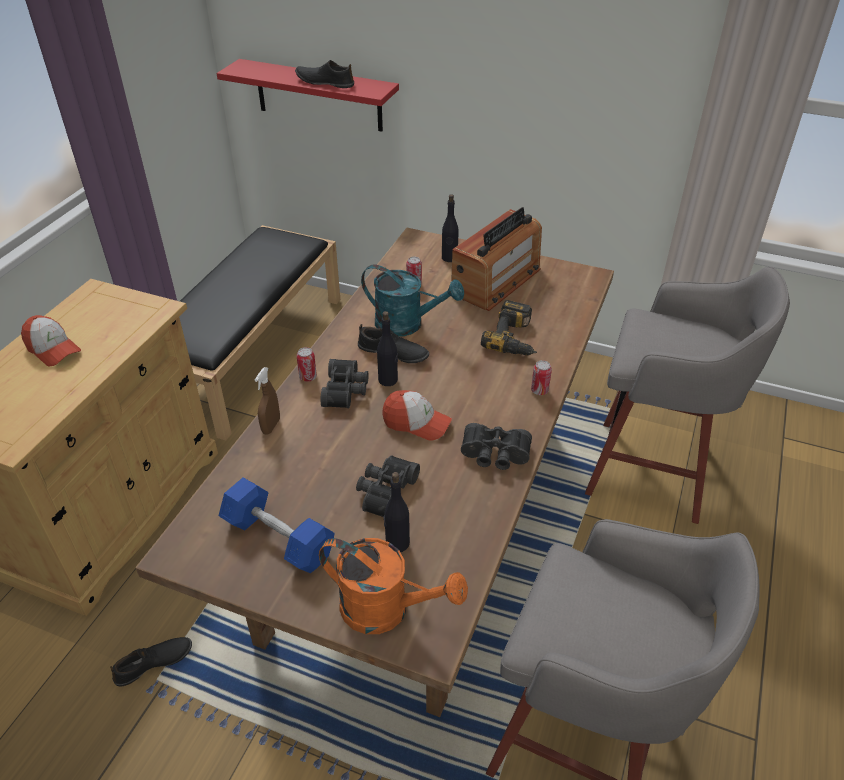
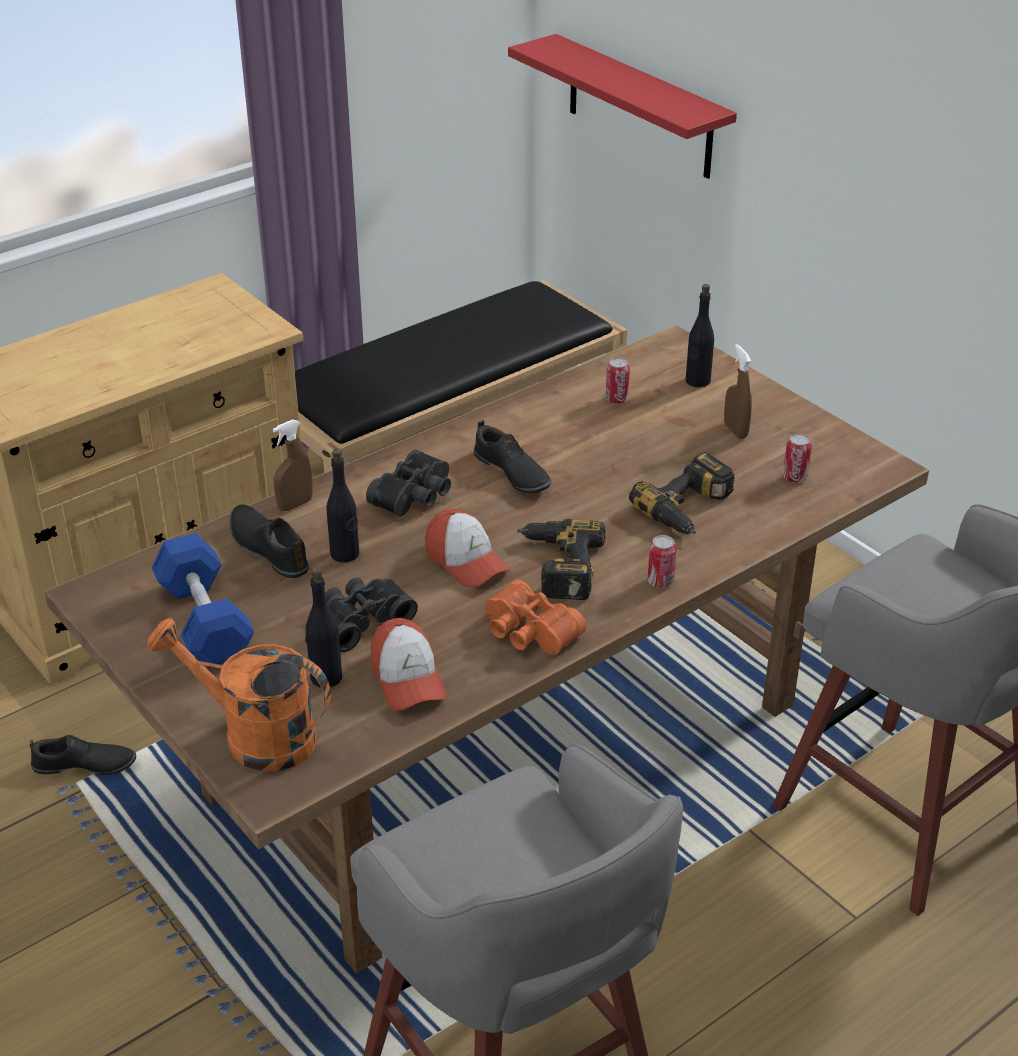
camera: 30 degrees right, 5 degrees down
cap [21,315,81,366] -> cap moved to [371,618,447,710]
black shoe [295,60,354,88] -> black shoe moved to [230,505,309,578]
can [297,347,317,382] -> can moved to [783,434,812,483]
orange watering can [319,538,468,634] -> orange watering can turned 150 degrees clockwise [147,618,331,771]
turquoise watering can [361,265,464,337] -> none
black bottle [377,311,398,386] -> black bottle moved to [326,449,359,563]
radio [451,207,542,311] -> brown spray bottle [724,344,752,439]
black binoculars [461,423,532,470] -> orange binoculars [485,579,586,655]
none -> power drill [517,519,605,600]

